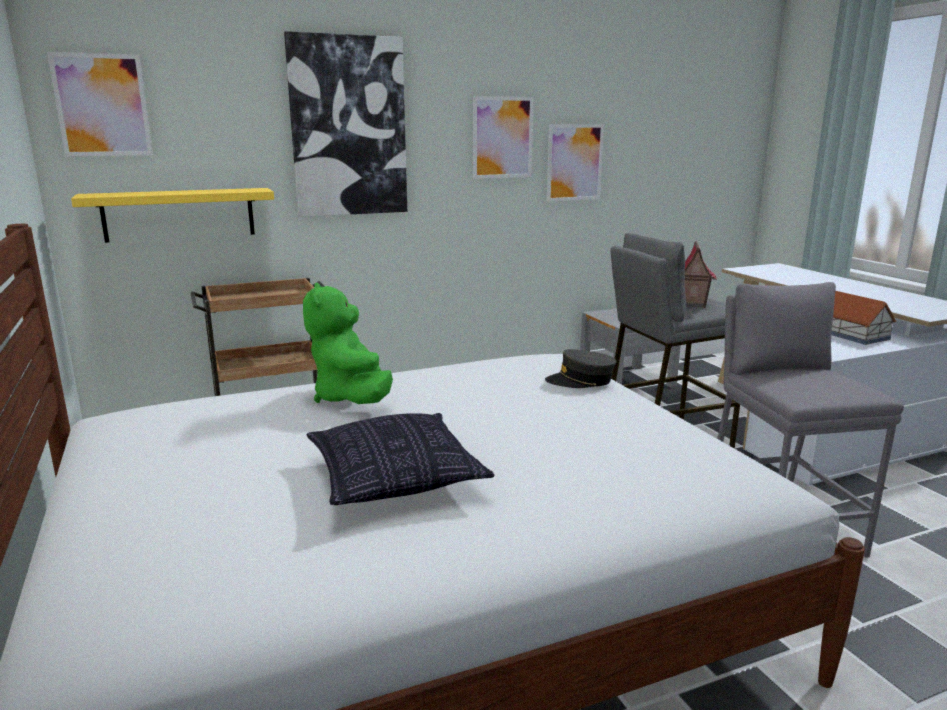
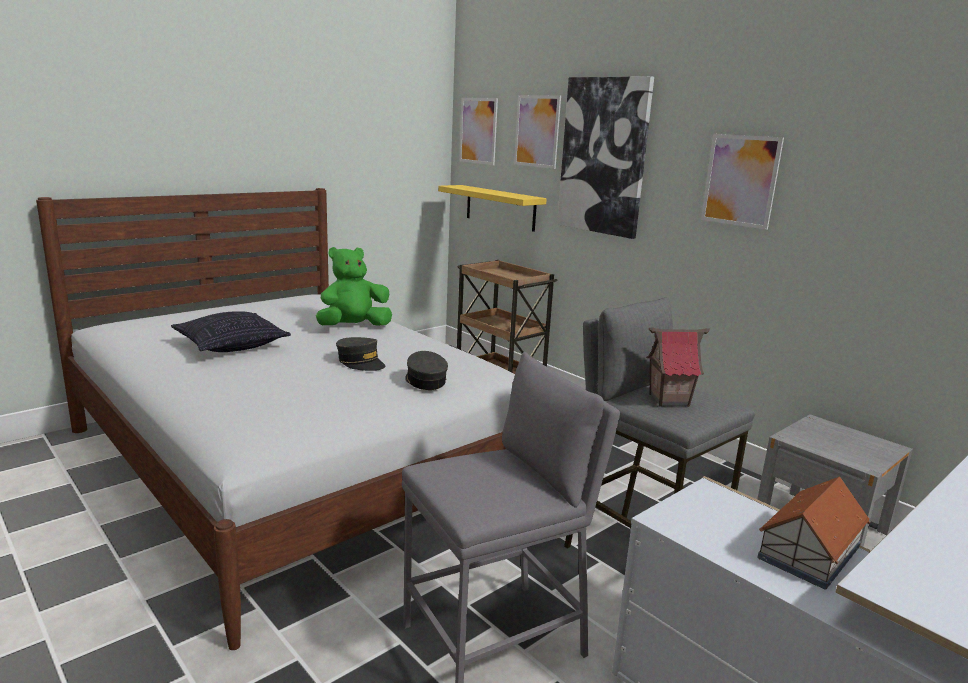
camera: 70 degrees right, 0 degrees up
picture [547,124,604,201] -> picture moved to [514,95,561,169]
none -> grey cap [336,337,385,371]

